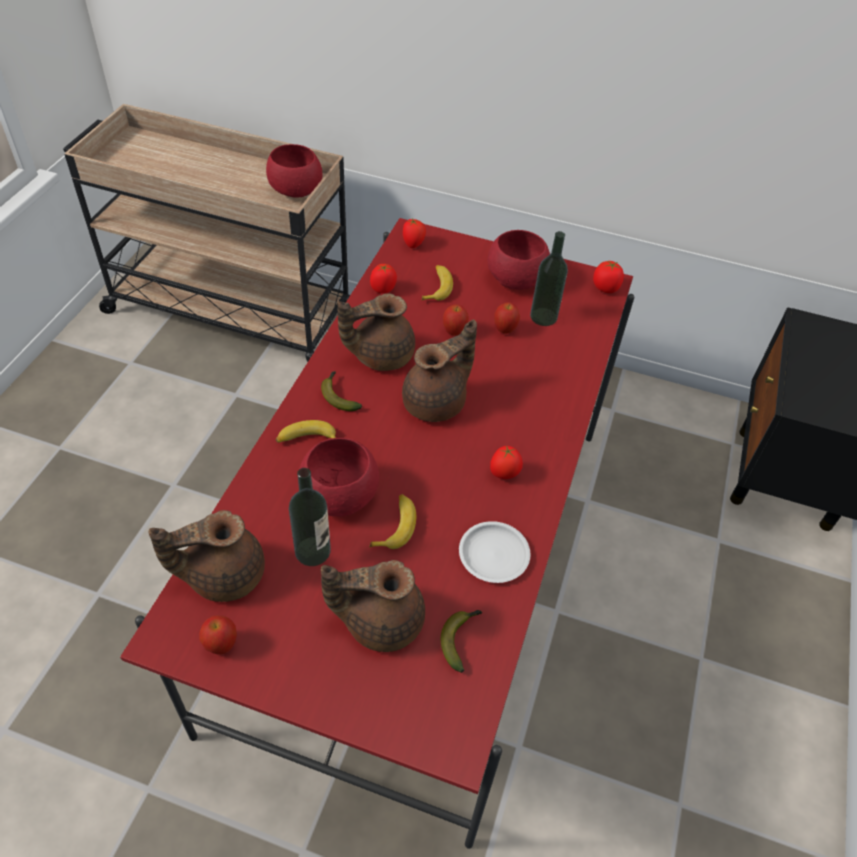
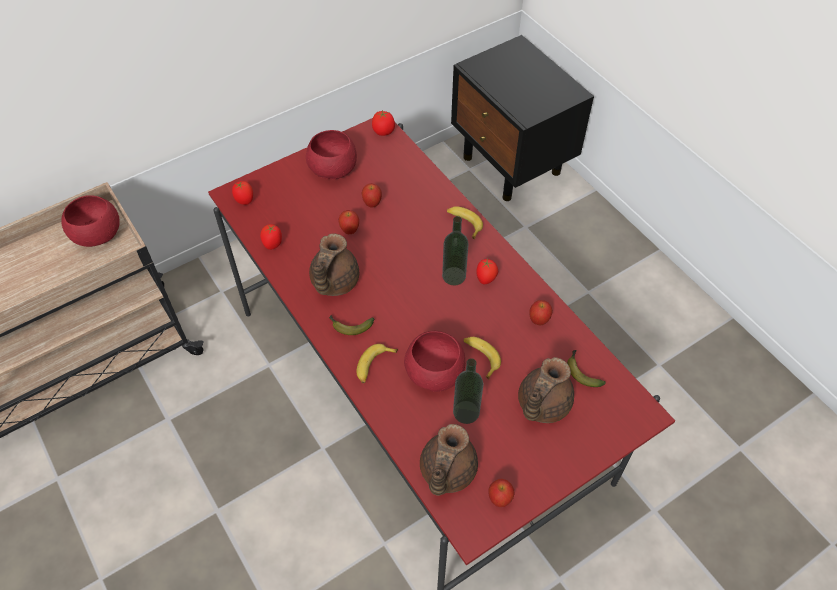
camera: 50 degrees left, 5 degrees up
brown teapot [402,319,477,422] -> none
banana [422,265,453,301] -> banana moved to [447,206,483,239]
white plate [459,521,530,583] -> apple [529,300,553,325]
bottle [530,231,568,326] -> bottle moved to [442,216,469,286]

